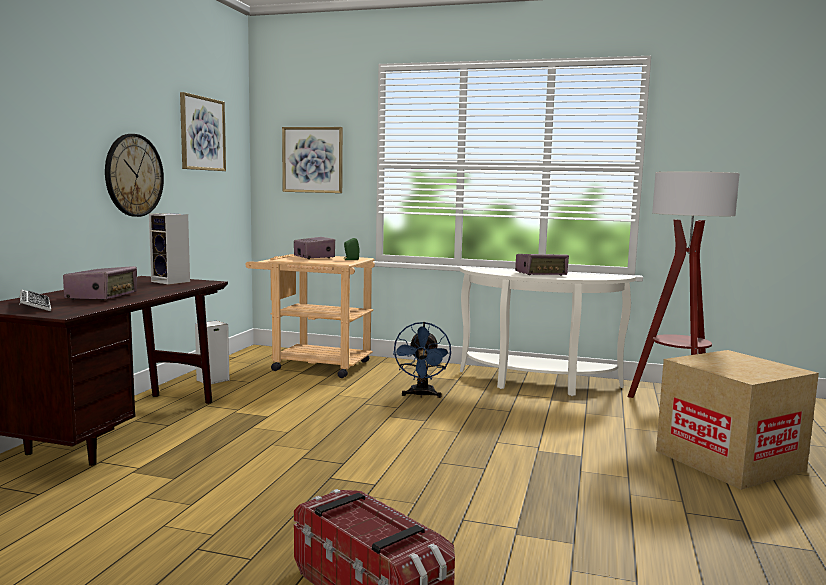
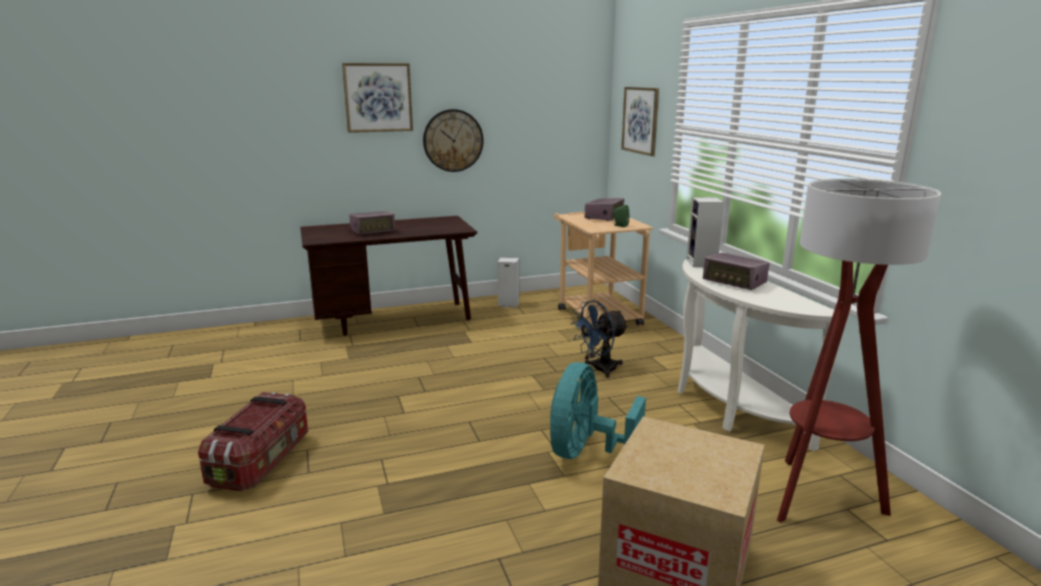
camera: 55 degrees right, 10 degrees up
keyboard [19,289,51,311] -> none
speaker [149,213,190,285] -> speaker moved to [686,197,724,267]
picture [180,92,226,171] -> picture moved to [342,63,413,133]
none -> turquoise fan [550,362,646,459]

